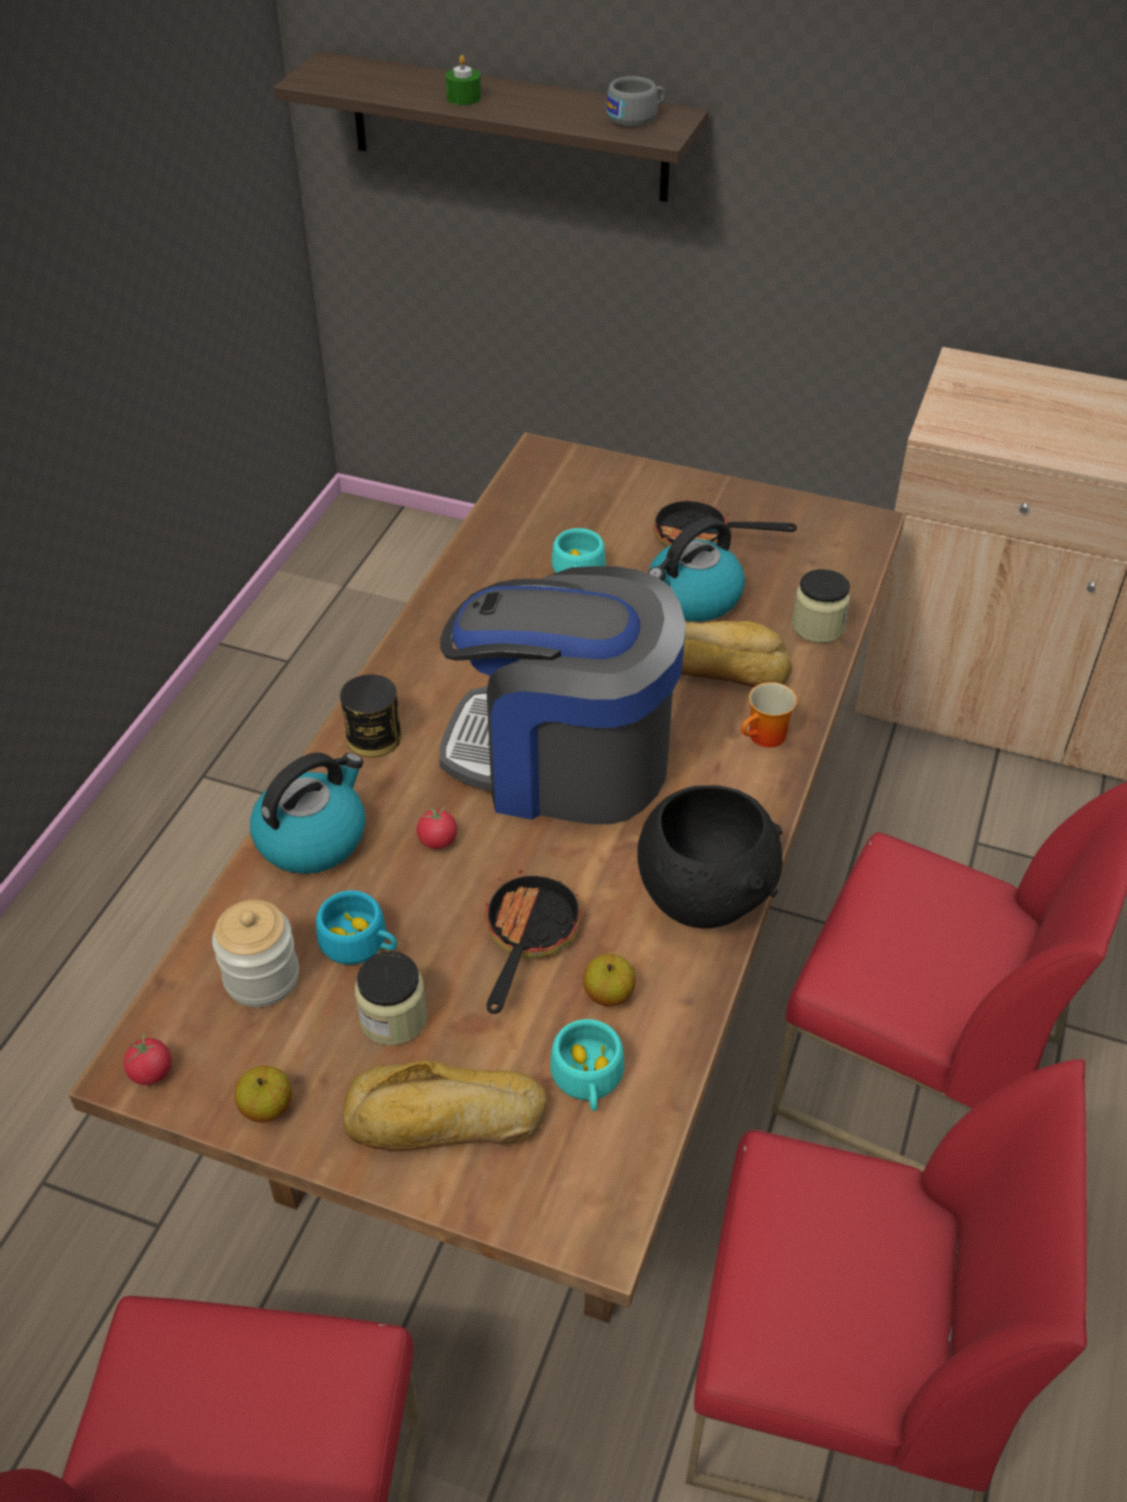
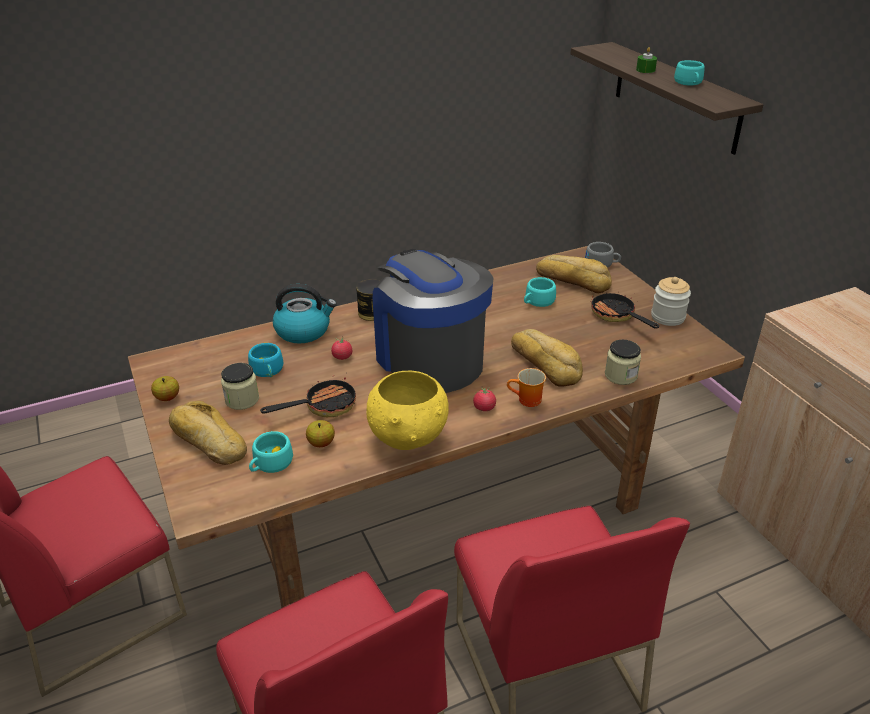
camera: 45 degrees right, 10 degrees down
tomato [123,1034,172,1085] -> tomato moved to [473,387,496,411]
jar [212,900,299,1007] -> jar moved to [651,277,691,326]
grey cup [606,76,666,127] -> grey cup moved to [585,242,621,268]
black bowl [637,785,783,928] -> yellow bowl [366,371,449,450]
kettle [648,517,745,622] -> none
none -> bread [536,255,612,293]
none -> turquoise cup [674,60,705,86]

